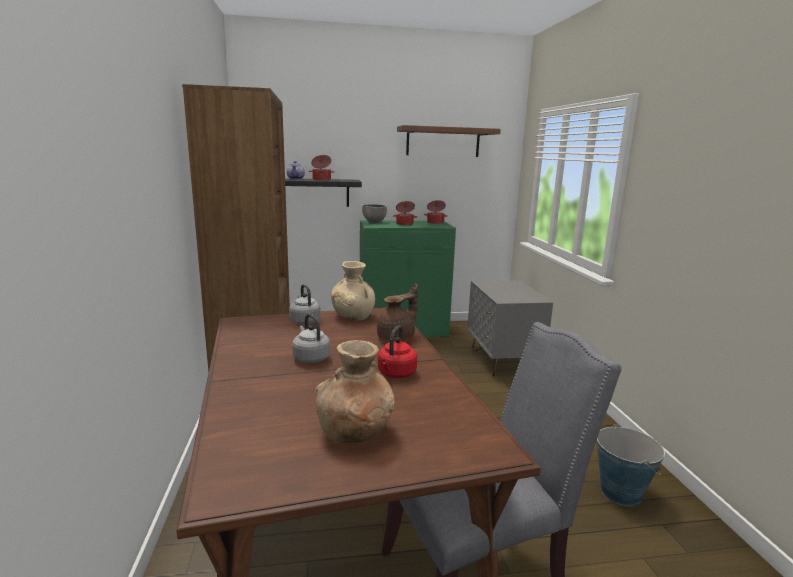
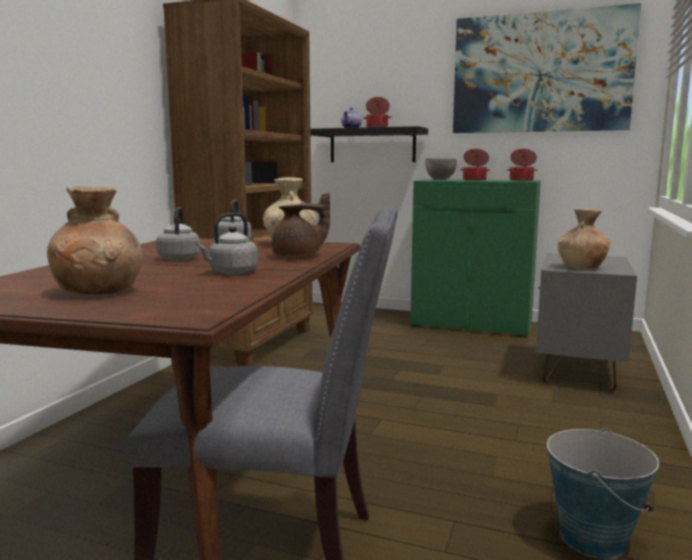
camera: 30 degrees right, 5 degrees down
red kettle [378,325,417,378] -> grey kettle [196,213,258,274]
brown shelf [397,125,501,157] -> picture [453,3,641,133]
none -> brown vase [558,208,610,269]

